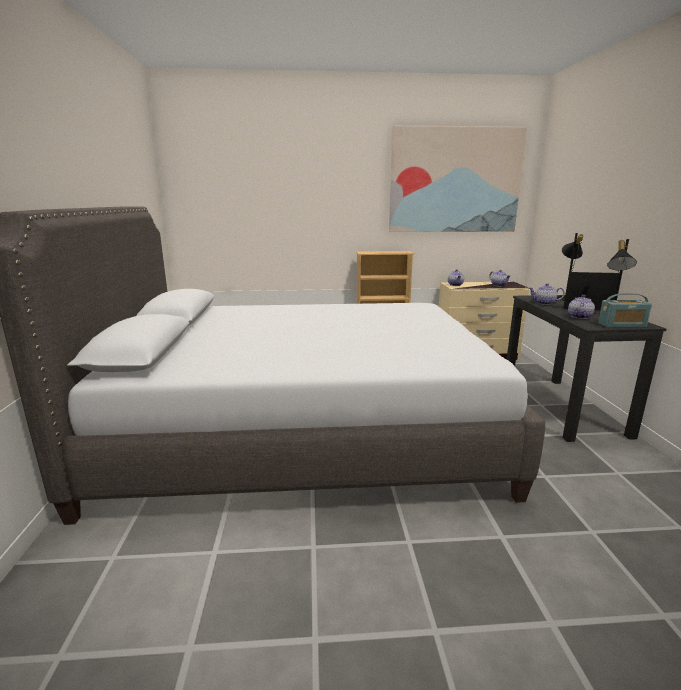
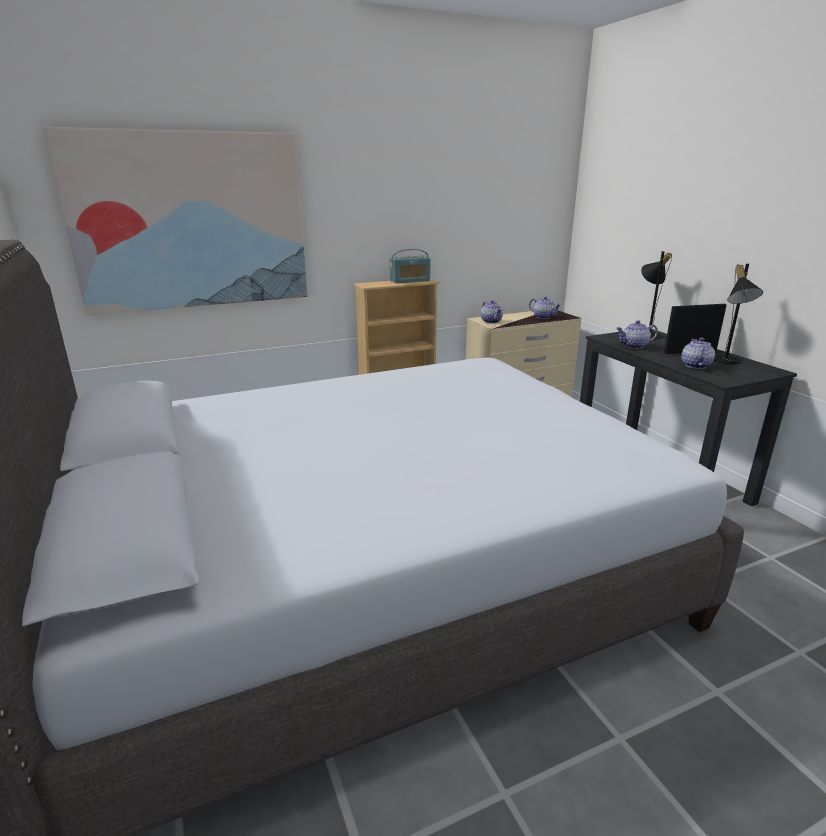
camera: 20 degrees left, 5 degrees up
picture [389,125,527,232] -> picture moved to [43,127,307,315]
radio [598,293,652,328] -> radio moved to [390,249,431,283]

